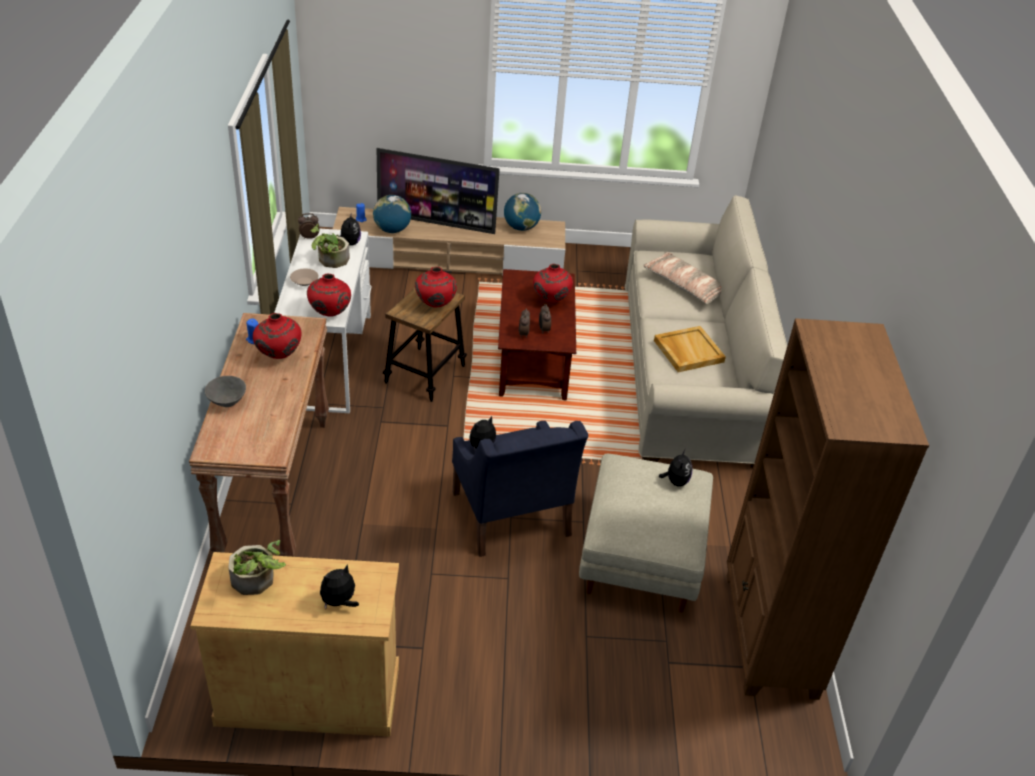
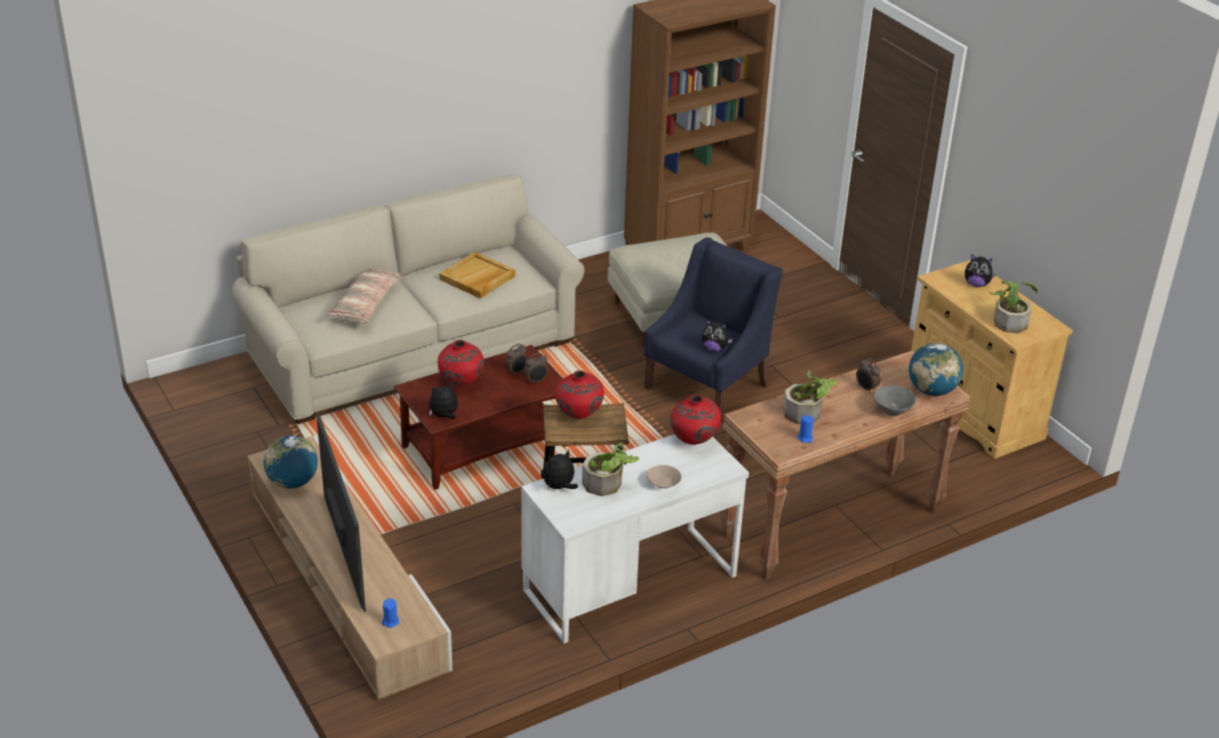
camera: 120 degrees left, 5 degrees down
red vase [253,313,302,359] -> potted plant [783,370,837,424]
alarm clock [298,213,320,239] -> alarm clock moved to [856,358,881,393]
globe [373,195,411,233] -> globe moved to [909,343,963,396]
plush toy [659,450,692,486] -> plush toy moved to [429,383,458,419]

